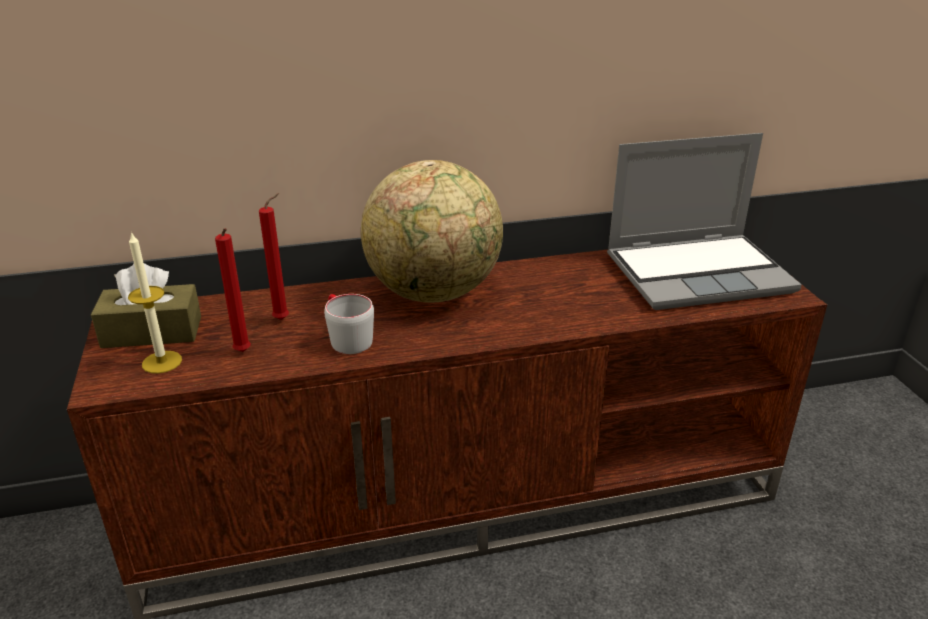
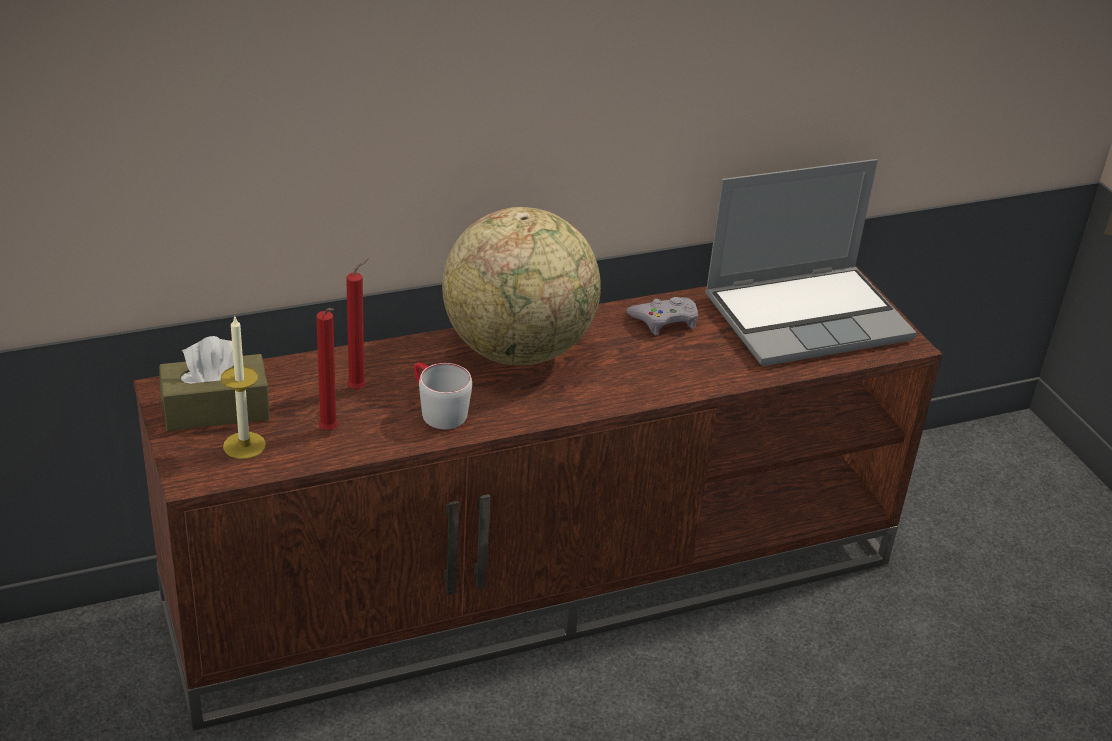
camera: 10 degrees left, 5 degrees up
none -> grey game controller [626,297,698,335]

